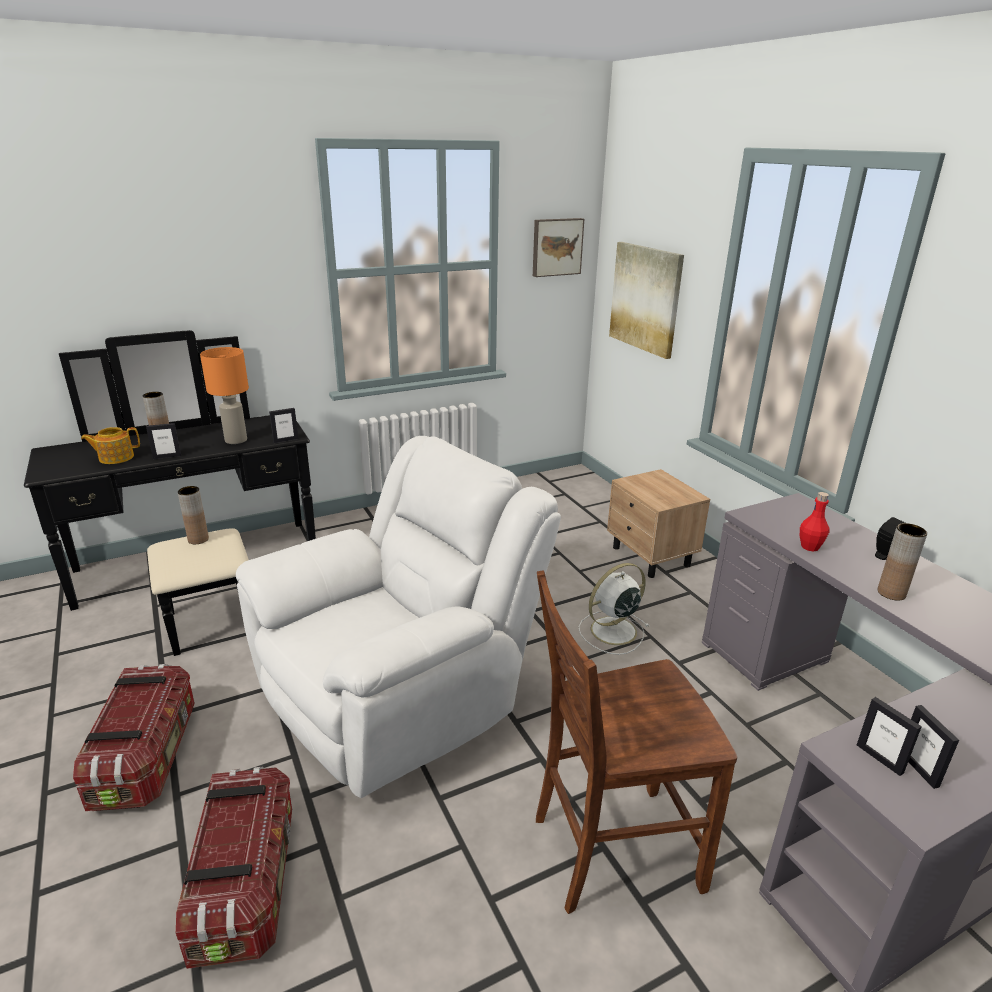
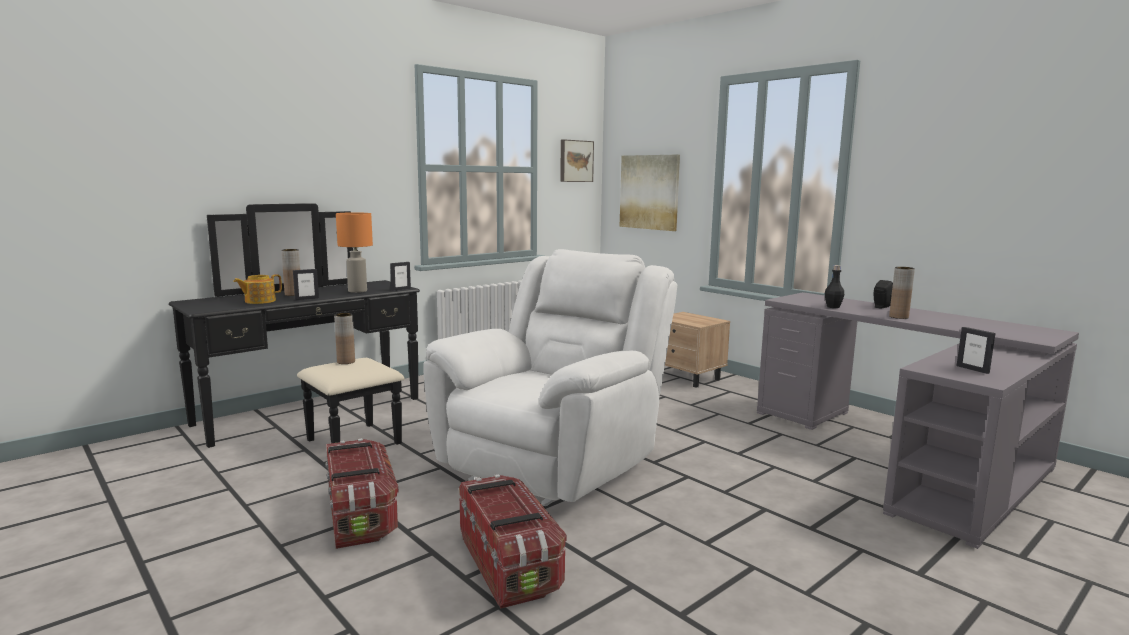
camera: 15 degrees left, 15 degrees down
brown chair [536,570,737,914] -> none
white fan [578,563,649,655] -> none
red bottle [800,492,830,552] -> black bottle [825,265,844,308]
picture frame [857,697,922,776] -> none

